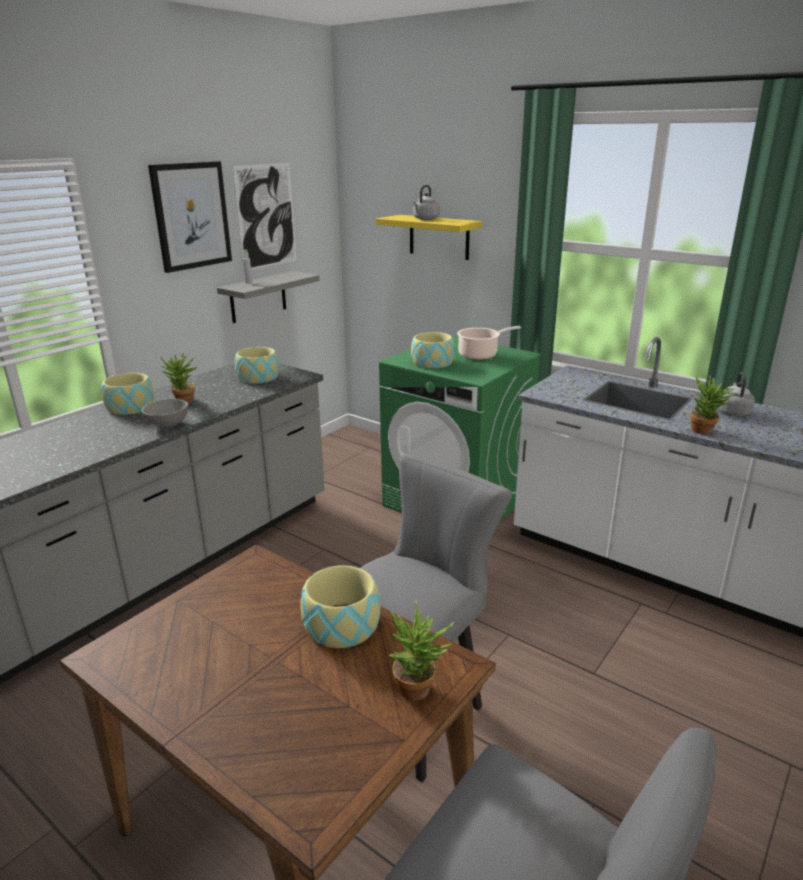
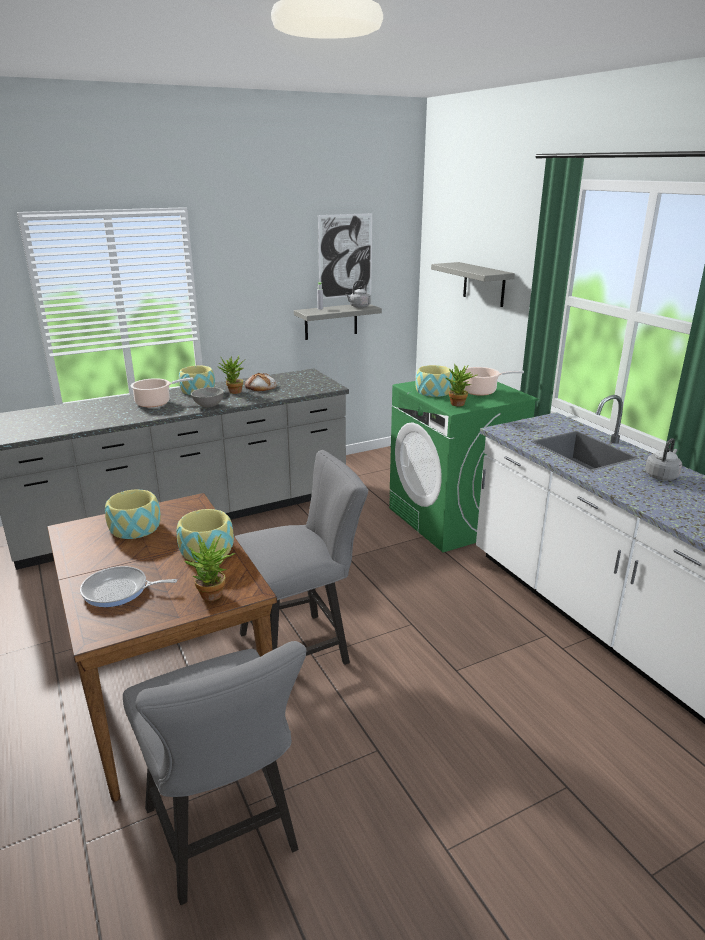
camera: 25 degrees right, 0 degrees up
picture [148,161,232,273] -> none
bowl [235,347,279,384] -> bowl moved to [105,489,161,539]
yellow shelf [376,215,482,260] -> grey shelf [431,262,515,307]
grey kettle [413,185,439,220] -> grey kettle moved to [345,280,371,308]
potted plant [690,376,738,435] -> potted plant moved to [445,363,477,407]
none -> frying pan [80,566,177,607]
none -> cooking pot [131,377,194,407]
none -> bread [245,373,277,391]

